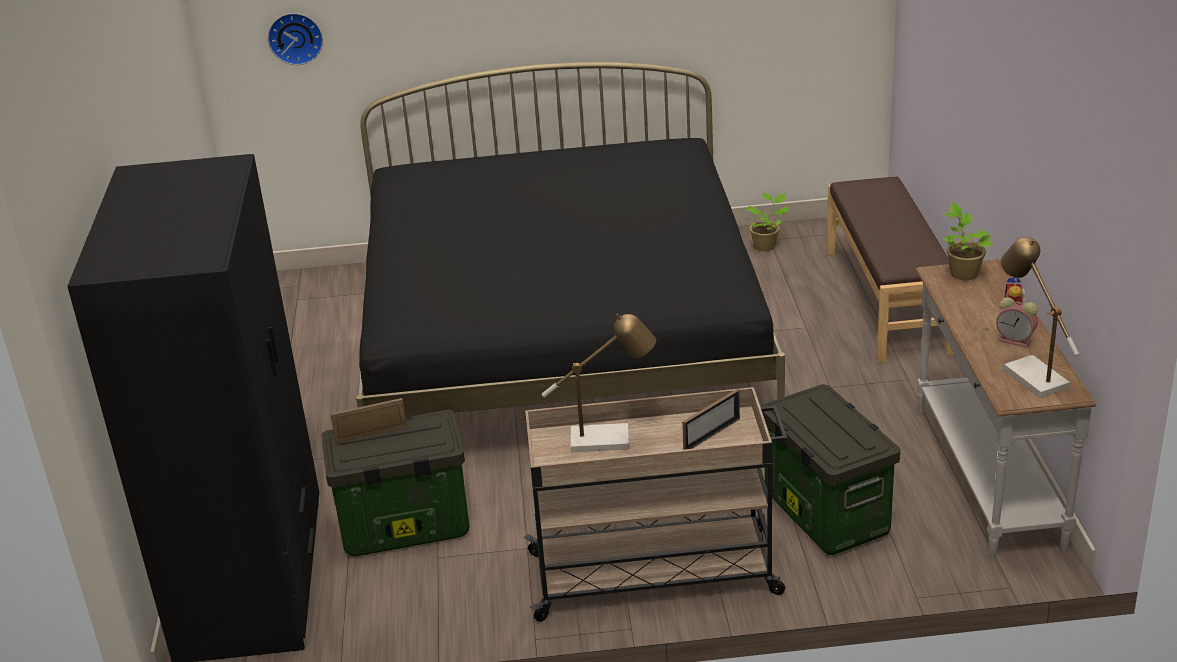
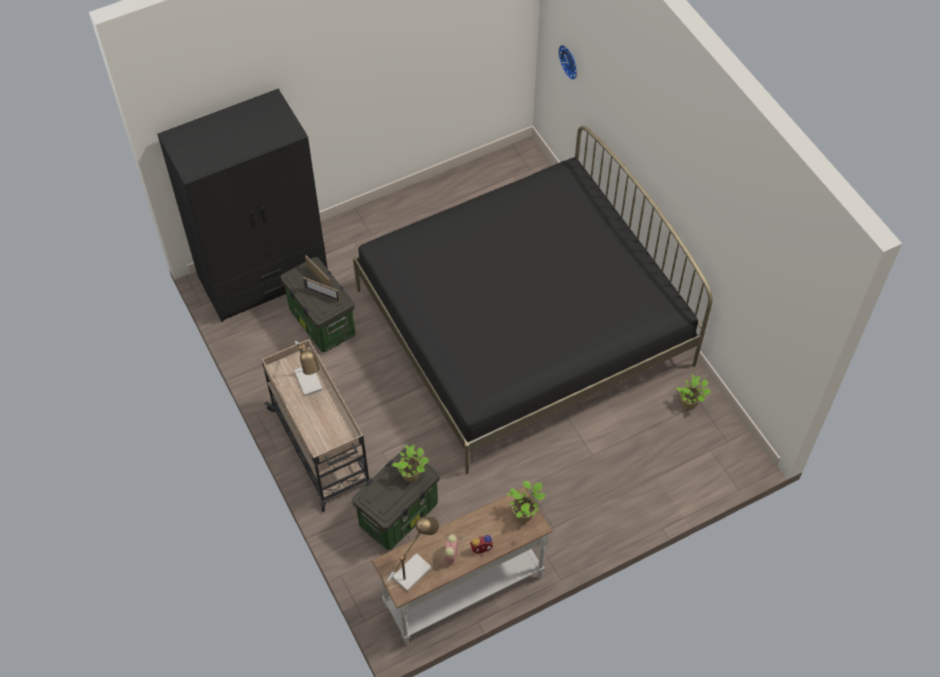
camera: 65 degrees right, 25 degrees up
picture frame [682,389,740,450] -> picture frame moved to [303,277,340,302]
brown bench [827,177,954,362] -> none
none -> potted plant [392,445,429,482]

